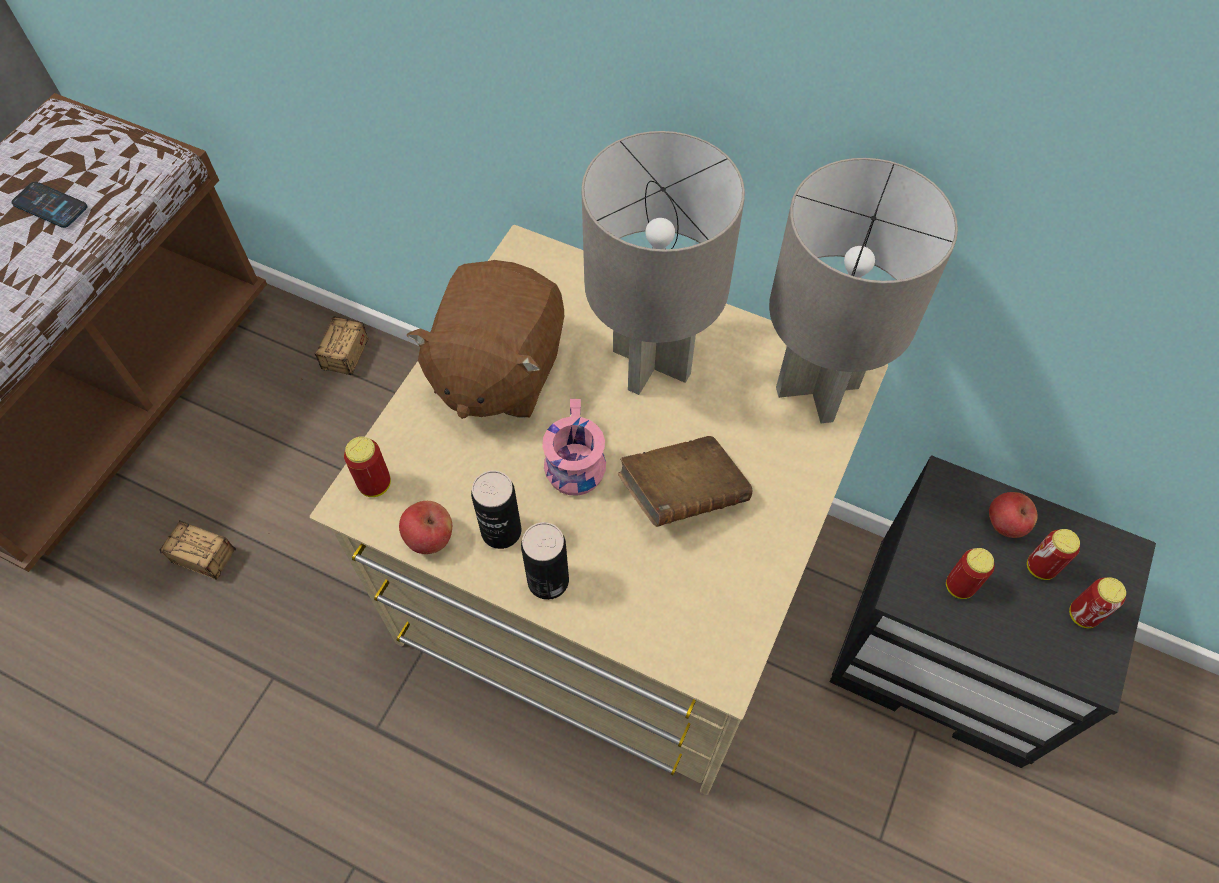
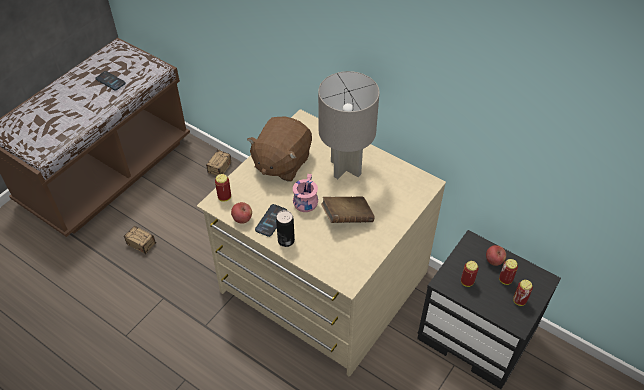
camera: 10 degrees right, 10 degrees down
can [471,471,522,549] -> phone [255,204,287,237]
grey table lamp [769,158,958,423] -> none

